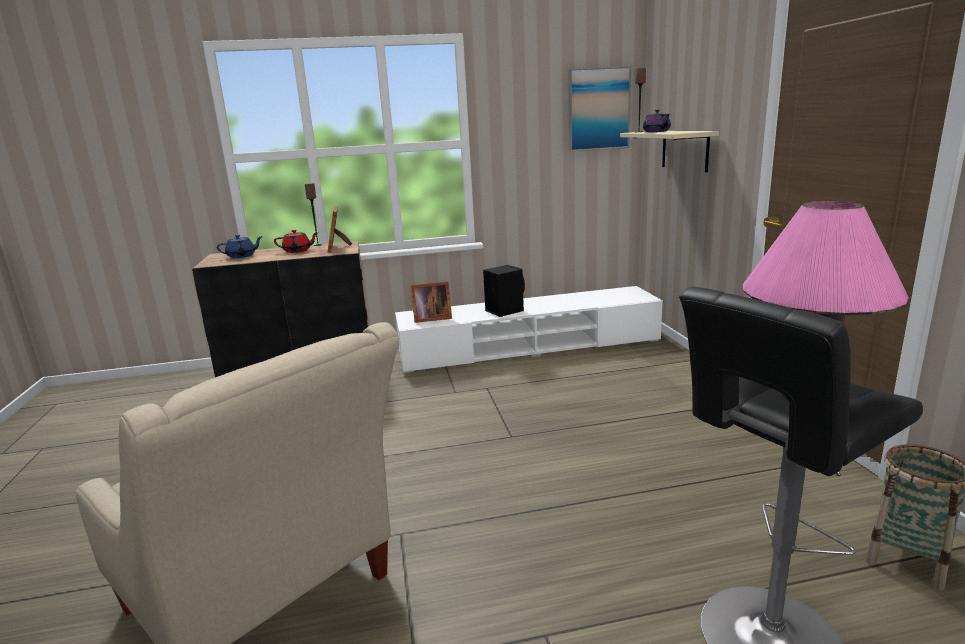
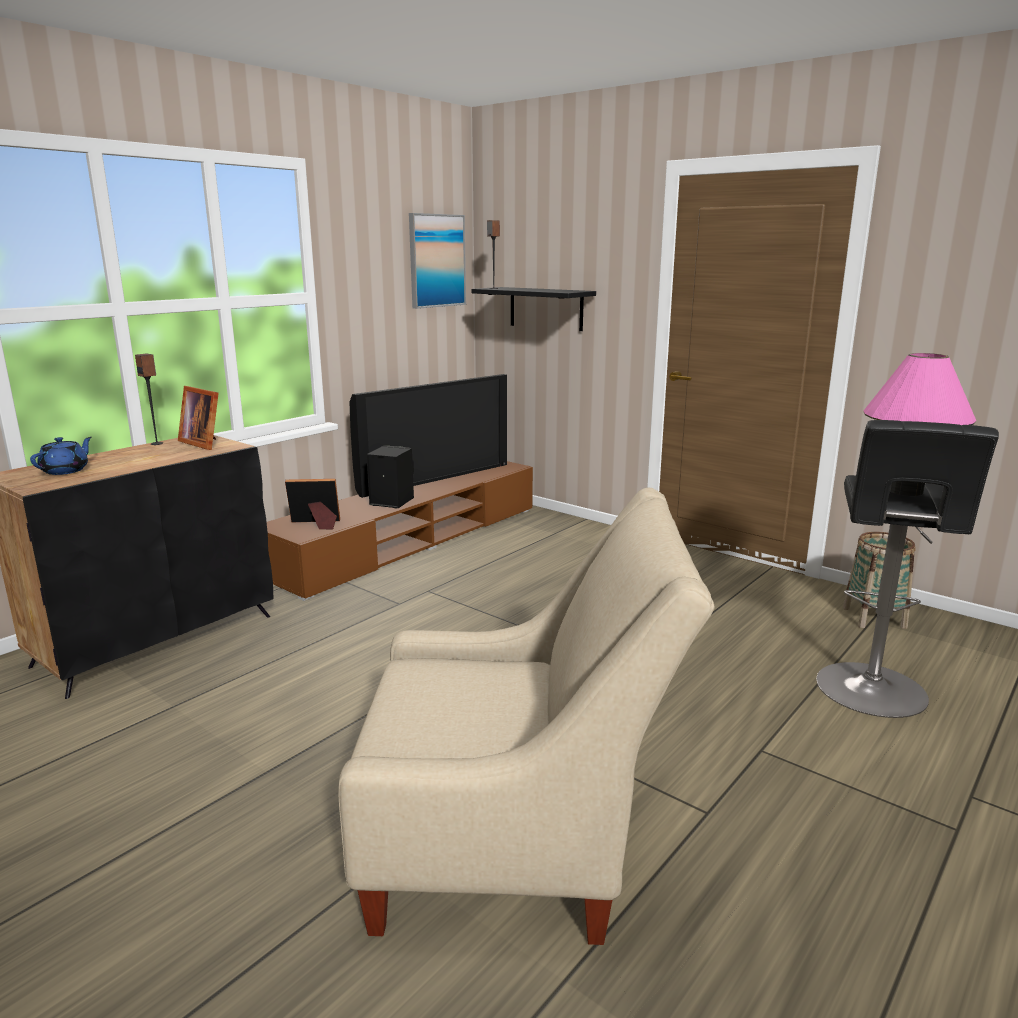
camera: 40 degrees left, 0 degrees up
red teapot [274,230,319,253] -> none
white tv stand [395,286,663,373] -> brown tv stand [267,461,533,601]
picture frame [411,282,452,323] -> picture frame turned 135 degrees counterclockwise [285,479,340,530]
beige shelf [620,131,719,172] -> black shelf [471,287,596,331]
purple teapot [643,110,671,132] -> none
none -> television [349,374,507,498]

